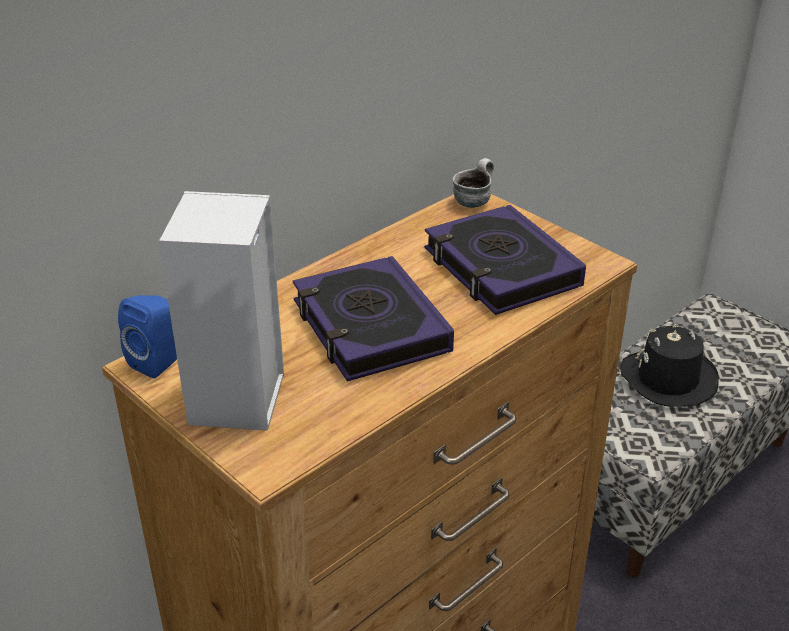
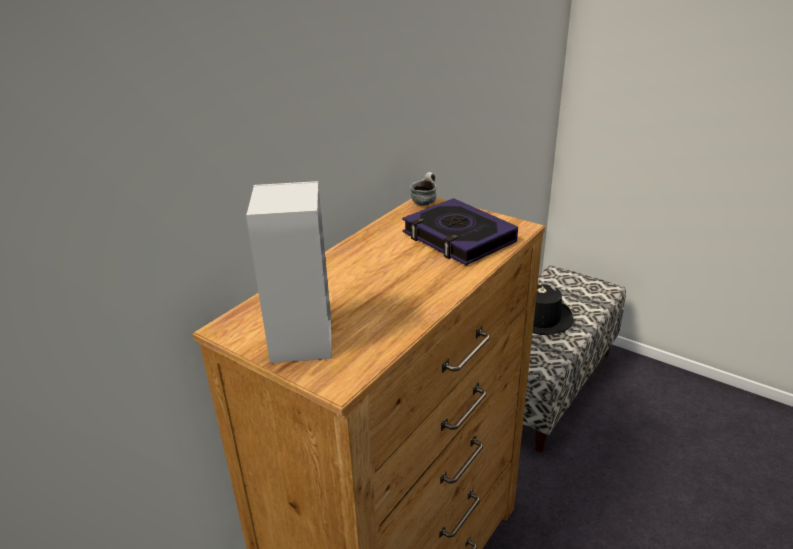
camera: 10 degrees left, 5 degrees down
blue speaker [118,295,177,378] -> none
book [293,256,454,381] -> none

